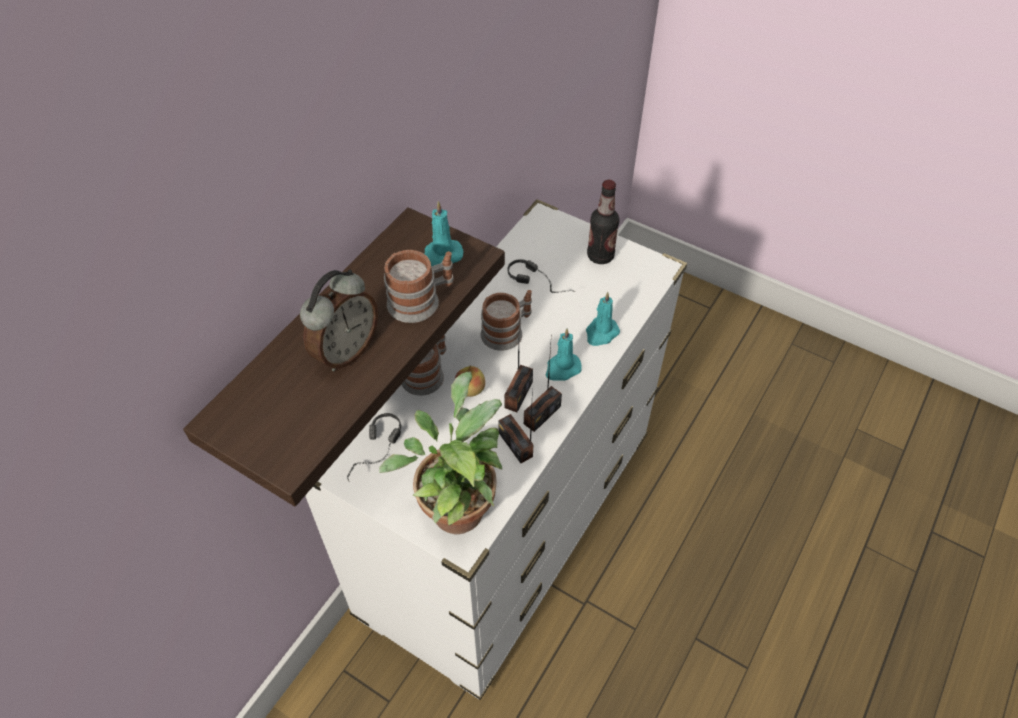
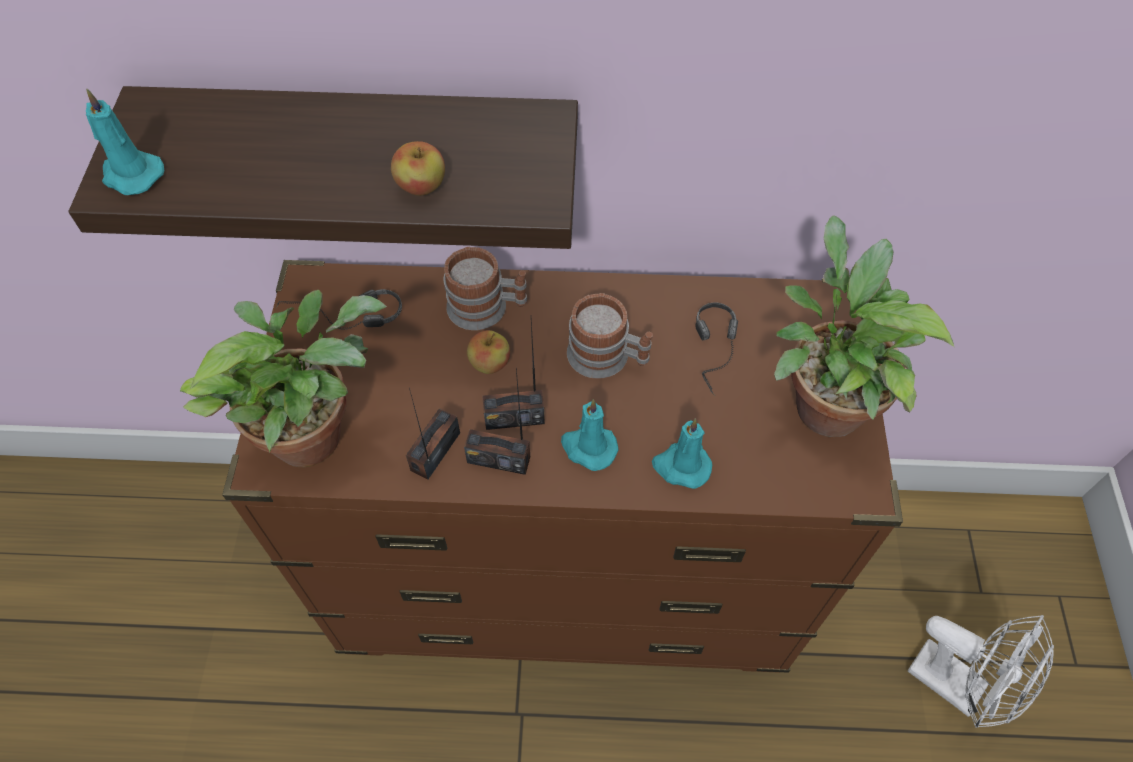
camera: 60 degrees right, 5 degrees up
alarm clock [300,269,378,371] -> none
white dresser [305,199,687,700] -> brown dresser [222,260,903,673]
mug [384,250,454,323] -> apple [391,141,445,196]
turquoise candle [425,201,463,267] -> turquoise candle moved to [86,88,164,195]
bottle [587,180,620,264] -> potted plant [774,215,954,437]
none -> white fan [908,615,1054,728]

